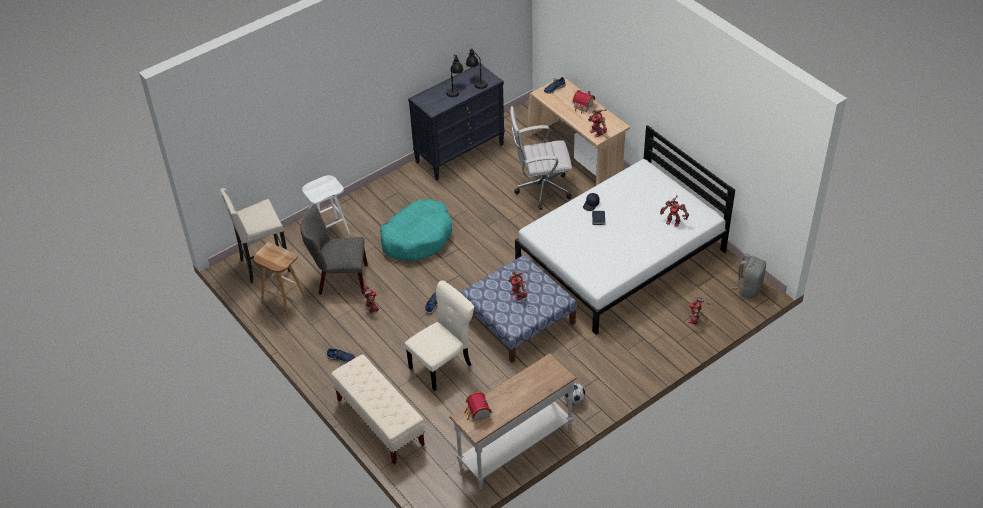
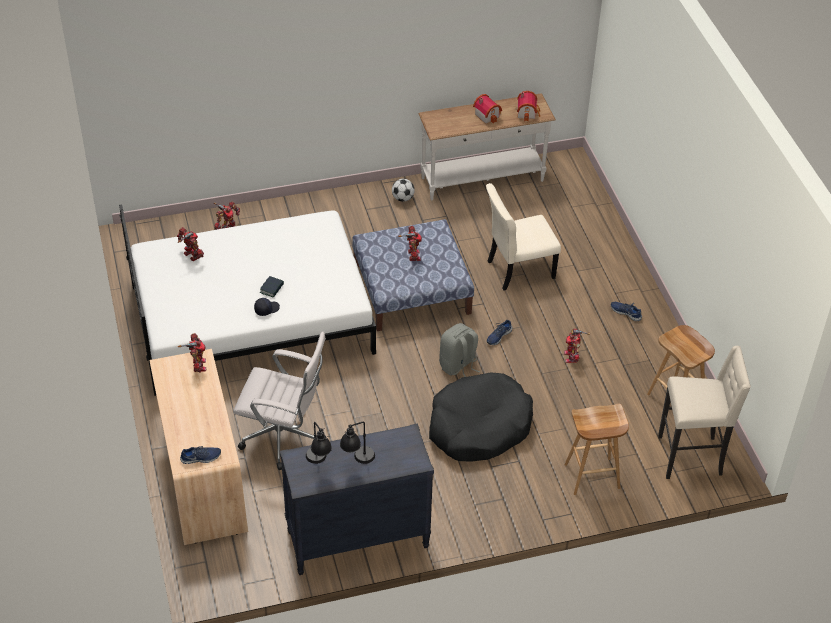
camera: 160 degrees left, 0 degrees up
grey chair [301,204,368,295] -> none
white stool [302,175,350,234] -> brown stool [564,404,629,495]
beige bench [331,354,425,464] -> none
turquoise dog bed [380,199,452,261] -> black dog bed [429,372,533,462]
toy house [572,90,595,114] -> toy house moved to [473,94,502,124]
grey backpack [731,253,766,298] -> grey backpack moved to [439,323,480,377]

